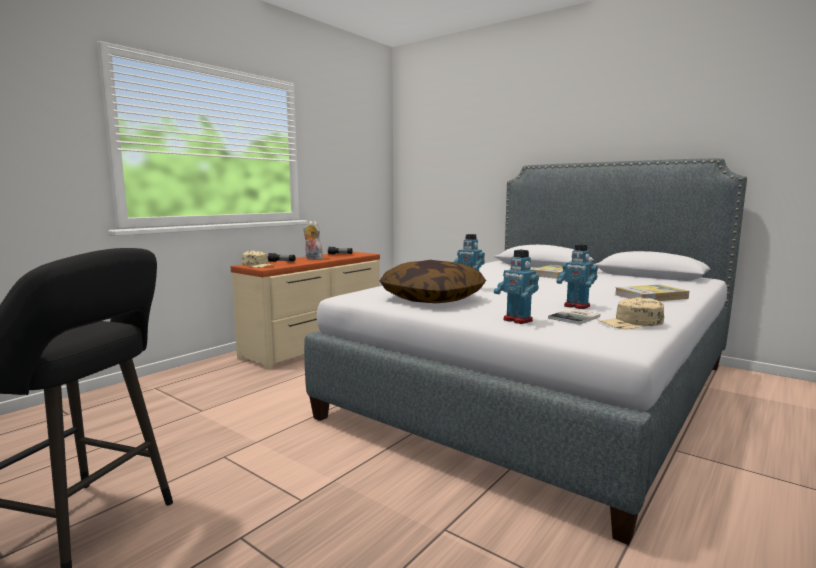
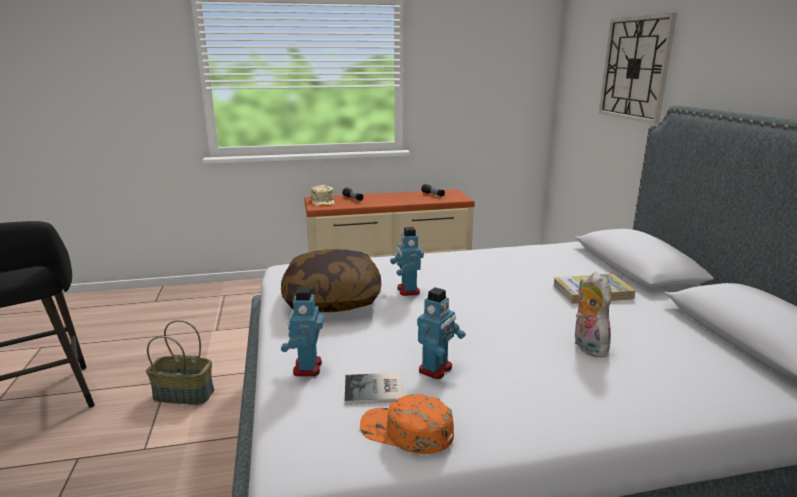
camera: 40 degrees right, 10 degrees up
plush toy [303,221,323,260] -> plush toy moved to [575,272,611,357]
toy robot [557,244,598,309] -> toy robot turned 135 degrees counterclockwise [417,287,466,379]
beige cap [598,298,664,329] -> orange cap [360,394,454,454]
book [615,285,689,301] -> none
none -> basket [146,320,214,405]
none -> wall clock [599,13,677,124]

